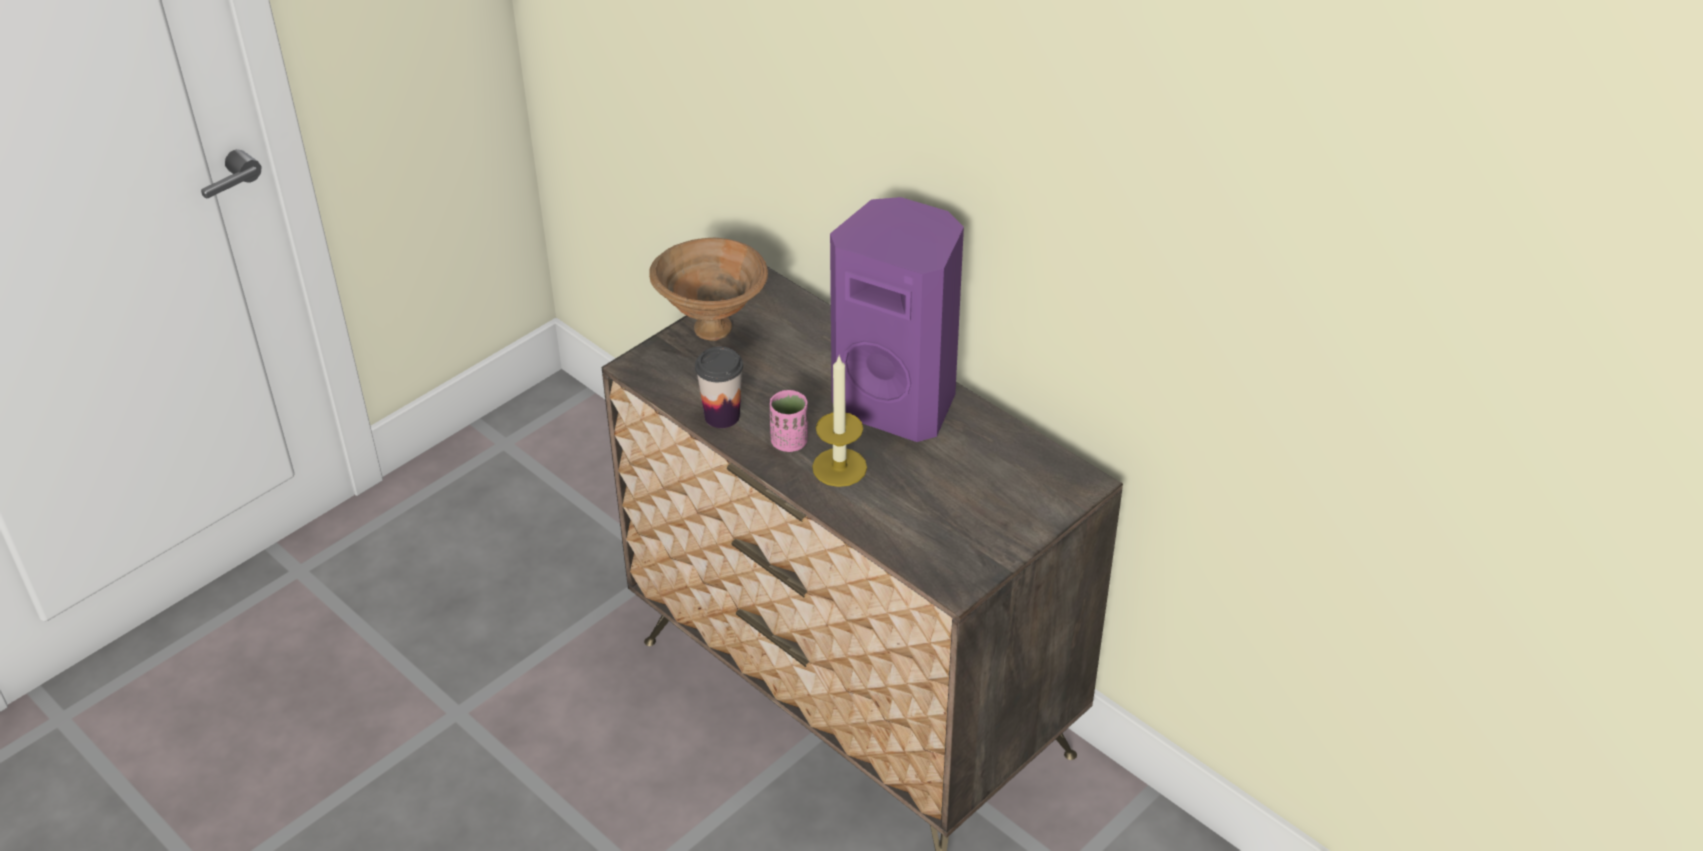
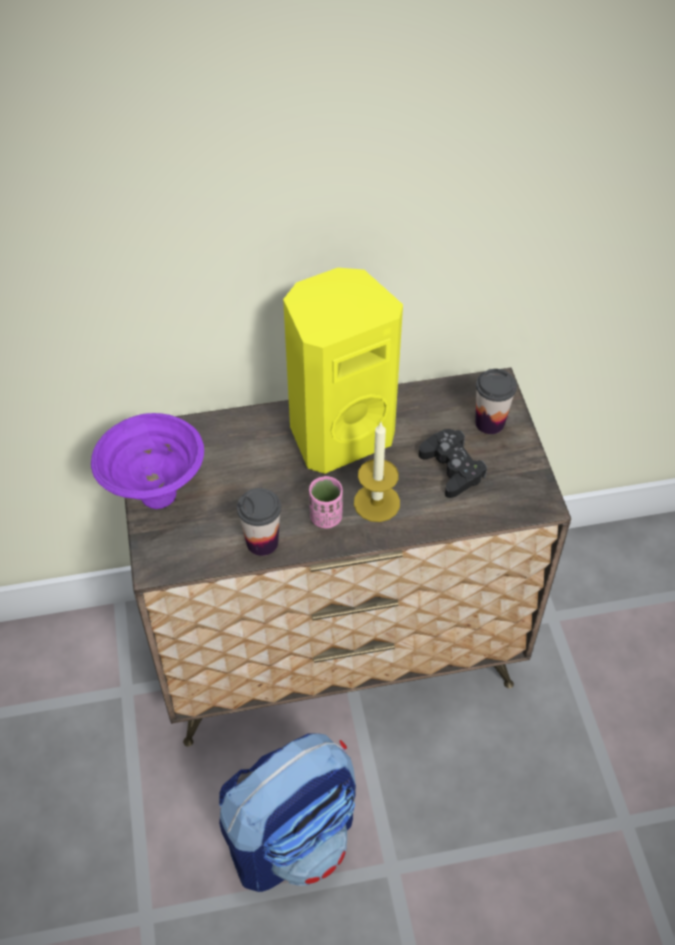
camera: 55 degrees left, 10 degrees up
brown bowl [649,238,768,341] -> purple bowl [91,413,204,509]
purple speaker [830,197,964,442] -> yellow speaker [283,268,403,474]
none -> backpack [219,733,356,892]
none -> black game controller [419,429,487,498]
none -> cup [475,369,517,434]

